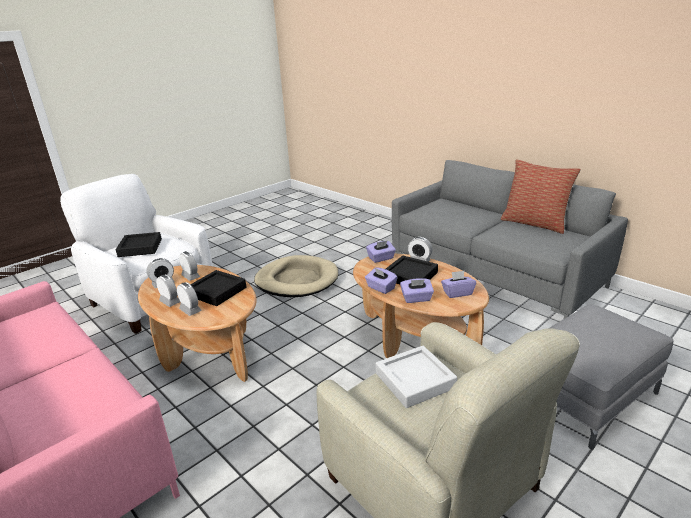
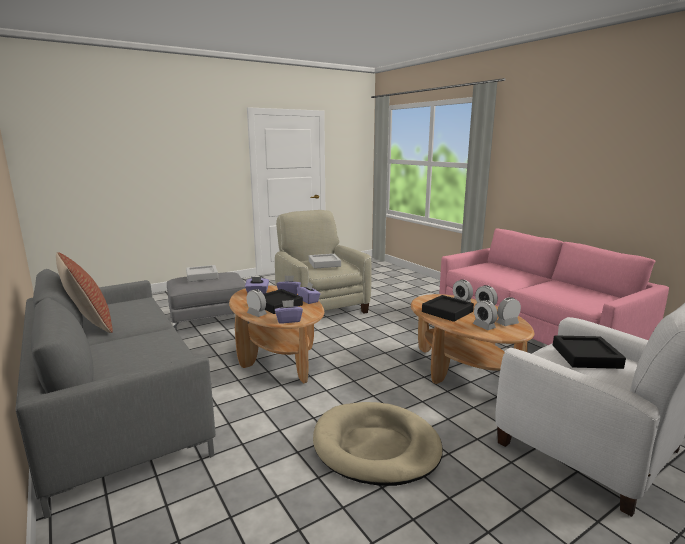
camera: 170 degrees left, 10 degrees down
none -> grey tray [186,265,218,282]

